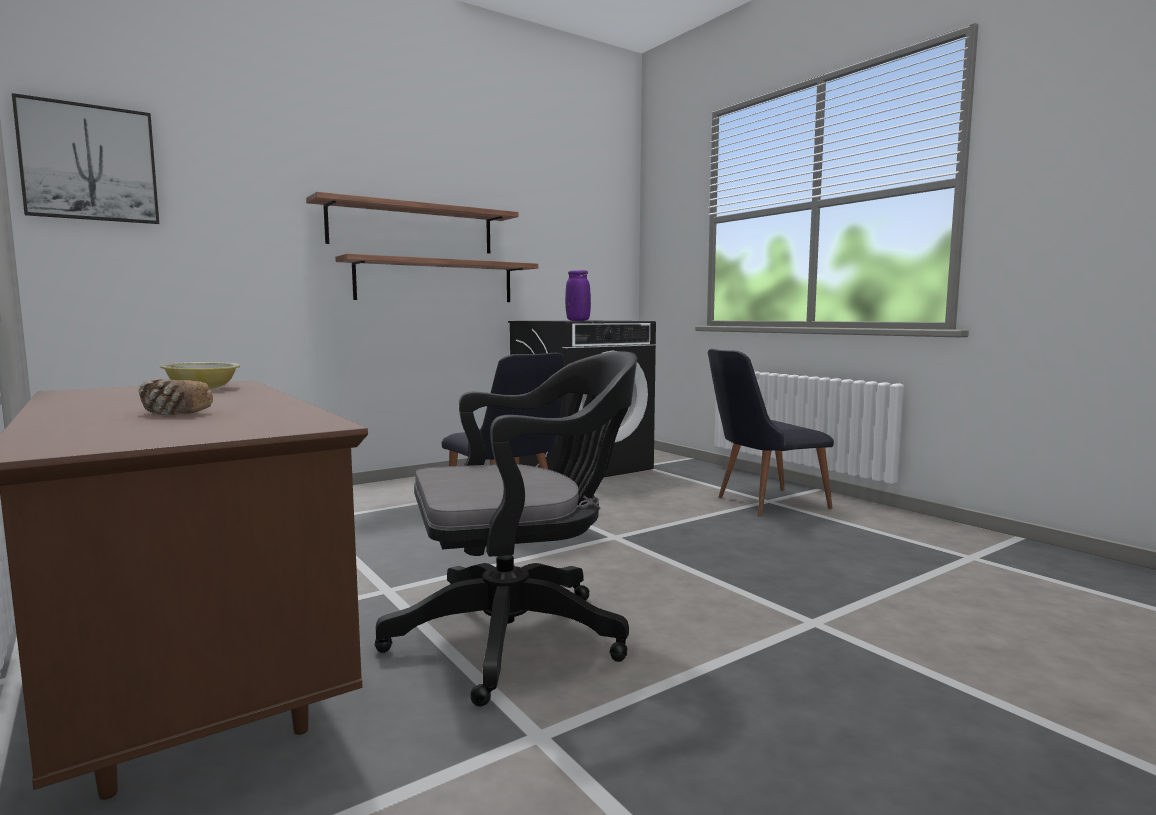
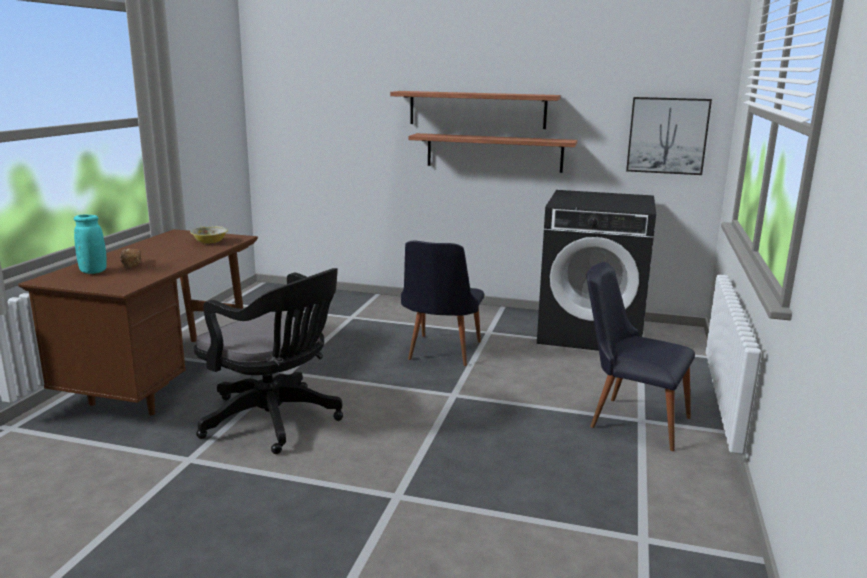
camera: 50 degrees right, 10 degrees up
picture [12,93,159,224] -> picture moved to [626,97,712,175]
purple vase [565,270,591,321] -> none
none -> turquoise vase [74,215,107,274]

